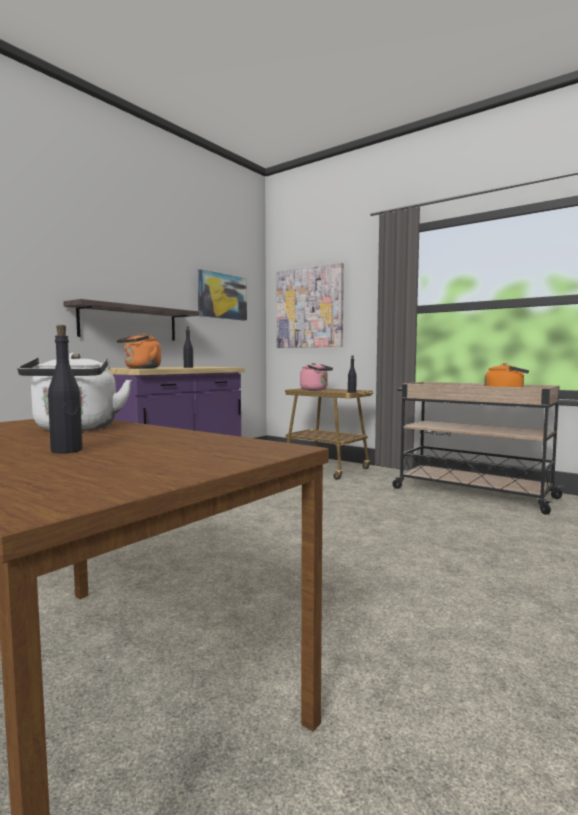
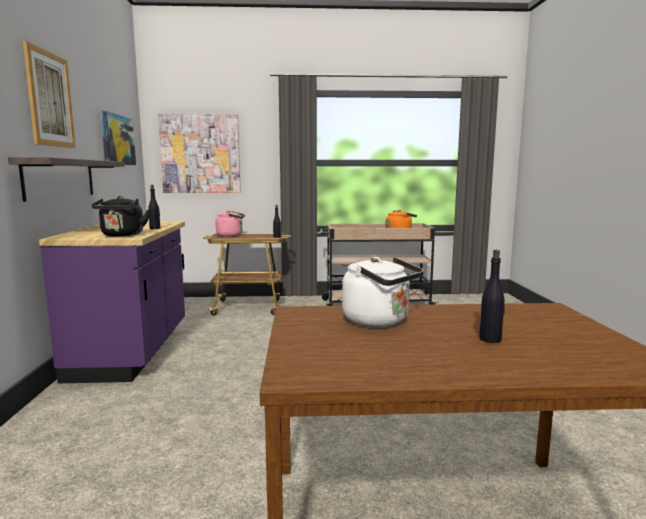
camera: 40 degrees left, 5 degrees up
orange kettle [117,333,161,368] -> black kettle [91,196,150,237]
none -> picture [23,41,76,148]

